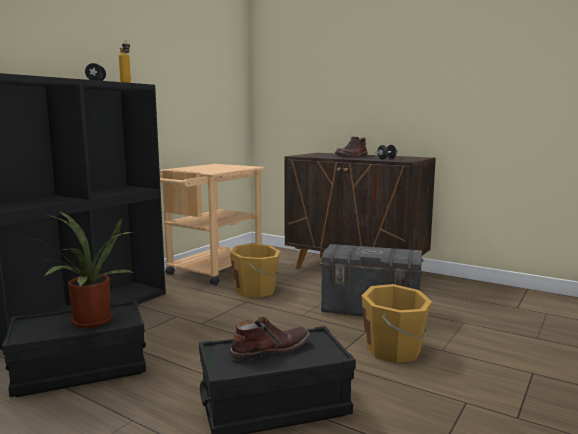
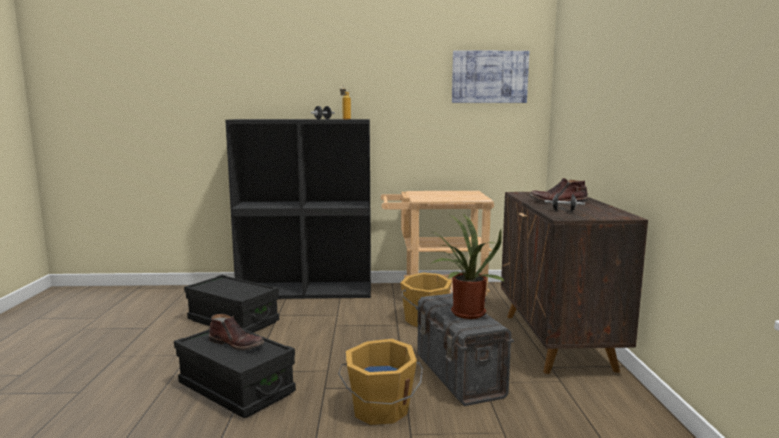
camera: 55 degrees right, 0 degrees up
potted plant [34,211,134,328] -> potted plant moved to [429,214,504,319]
none -> picture [452,50,529,103]

